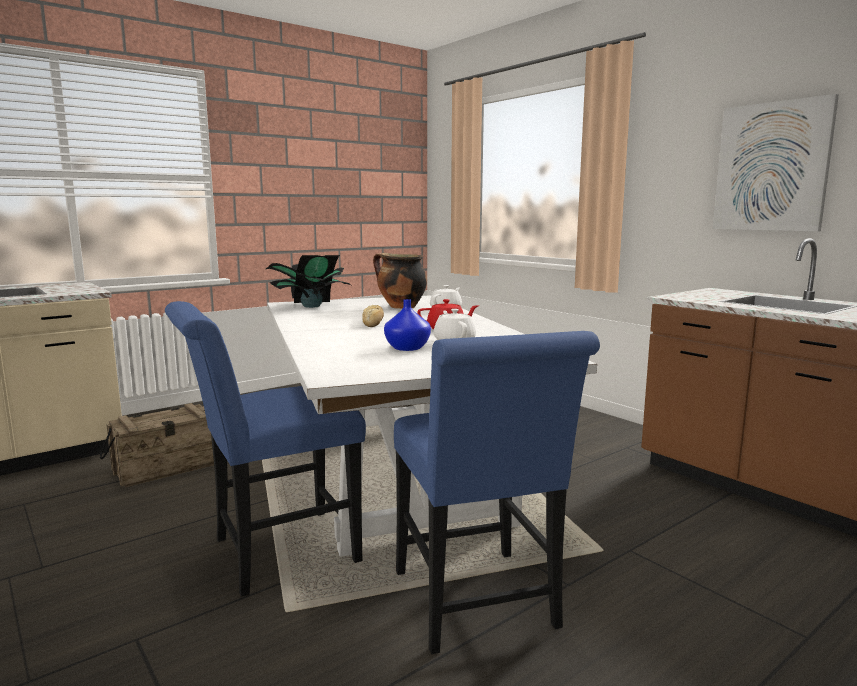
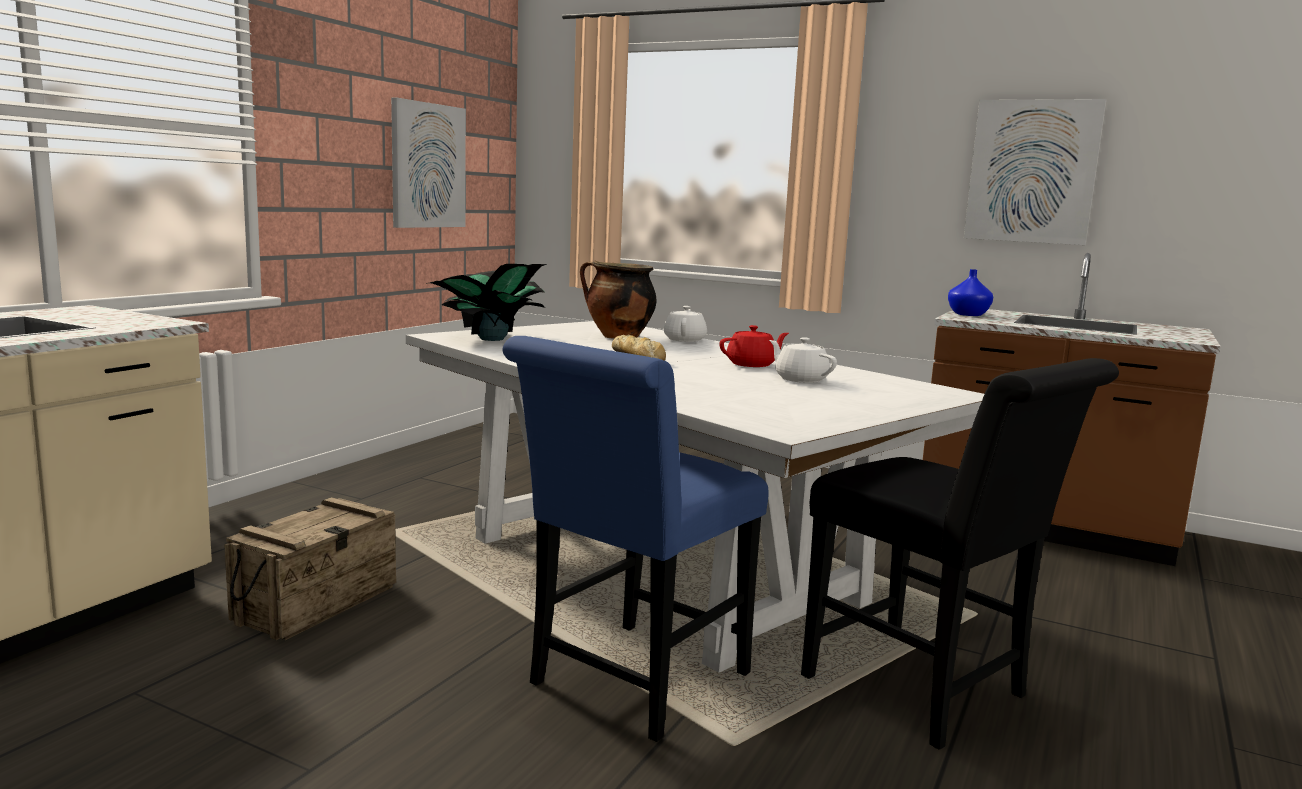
camera: 25 degrees left, 0 degrees up
blue vase [384,299,431,351] -> blue vase moved to [948,269,993,316]
blue chair [394,331,600,654] -> black chair [801,358,1119,750]
none -> picture [391,98,466,228]

